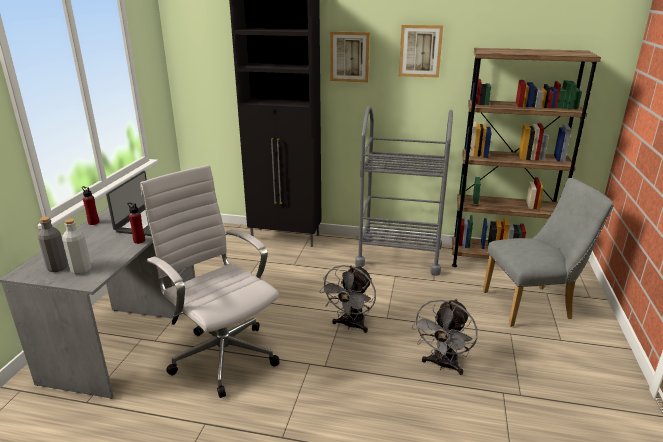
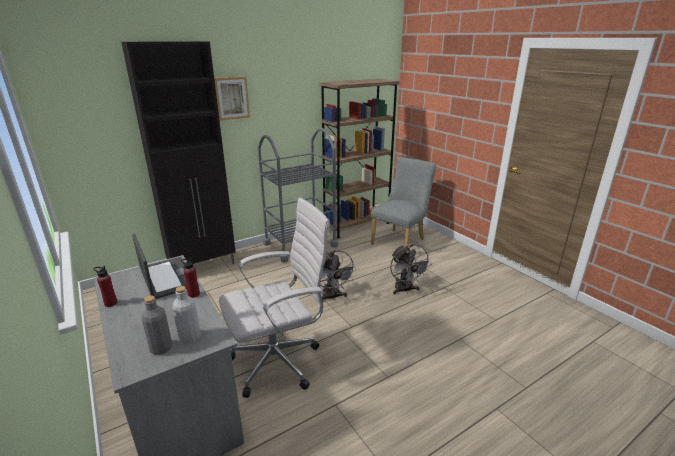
camera: 45 degrees left, 0 degrees up
white office chair [140,165,279,398] -> white office chair turned 150 degrees clockwise [219,198,331,398]
picture [399,25,443,78] -> none

